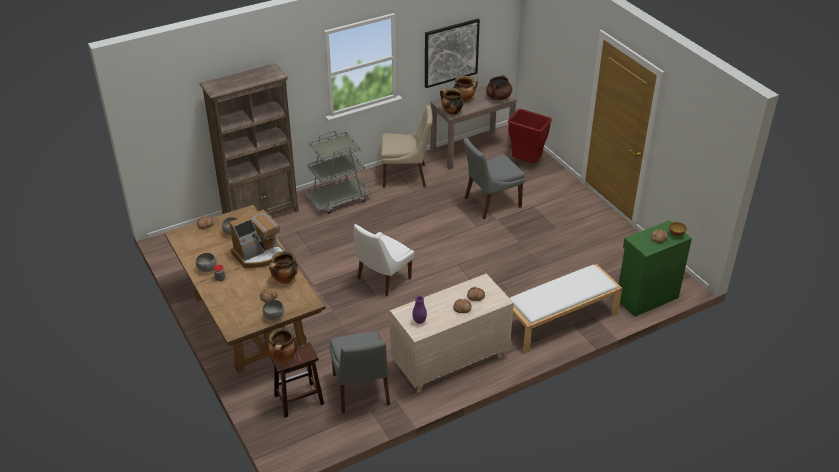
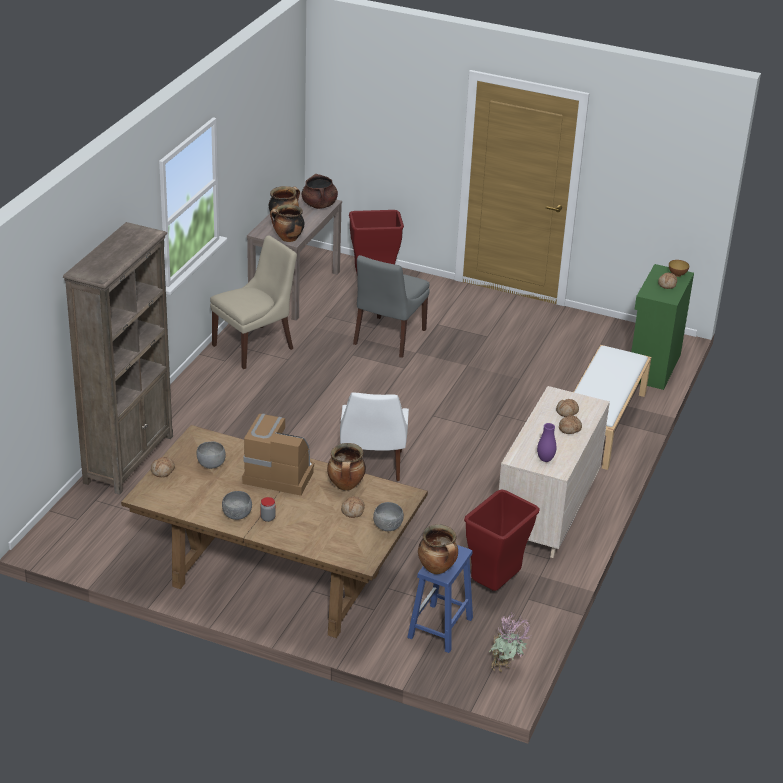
camera: 40 degrees left, 5 degrees down
coffee machine [229,209,285,268] -> coffee machine turned 90 degrees counterclockwise [242,413,314,496]
brown stool [270,342,324,418] -> blue stool [407,545,473,653]
grey cart [305,130,371,214] -> none
grey chair [330,331,390,414] -> red trash can [464,489,540,591]
picture [425,19,480,88] -> none
none -> potted plant [489,611,530,672]

